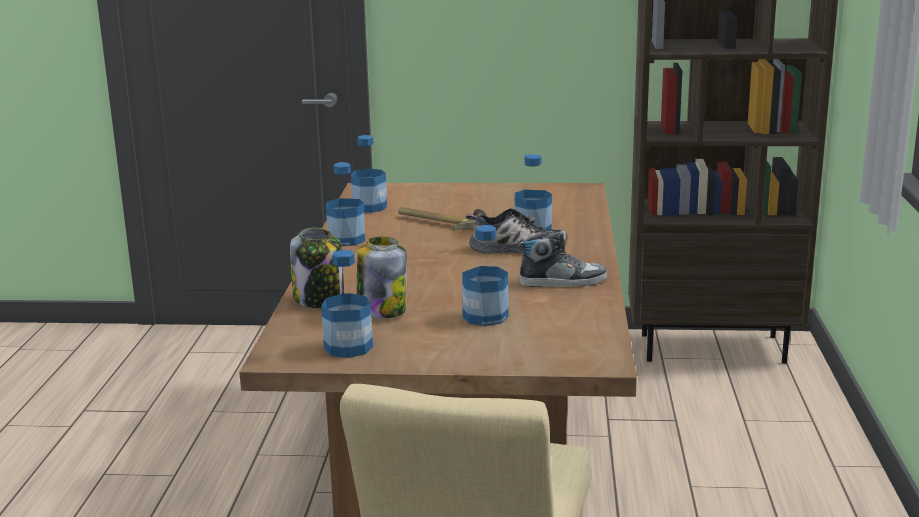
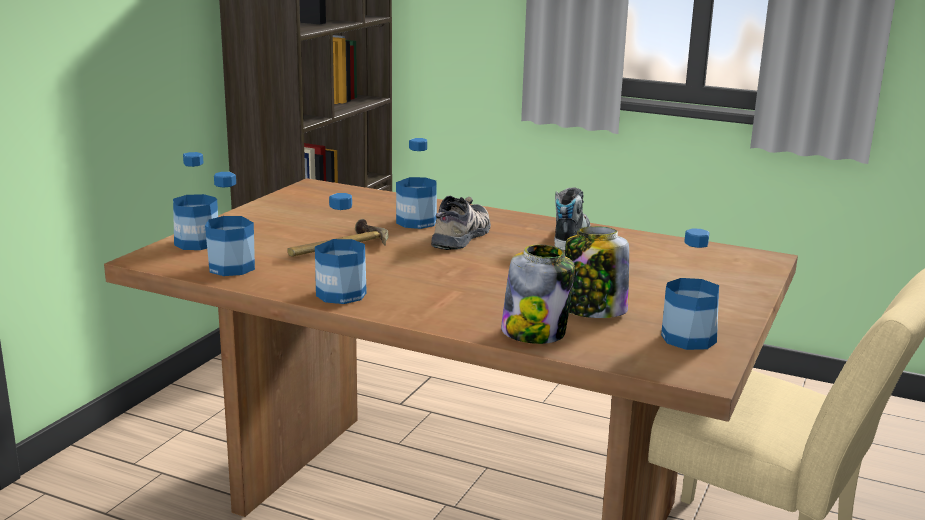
camera: 70 degrees left, 0 degrees up
bottle [462,225,509,326] -> bottle moved to [173,152,218,250]

